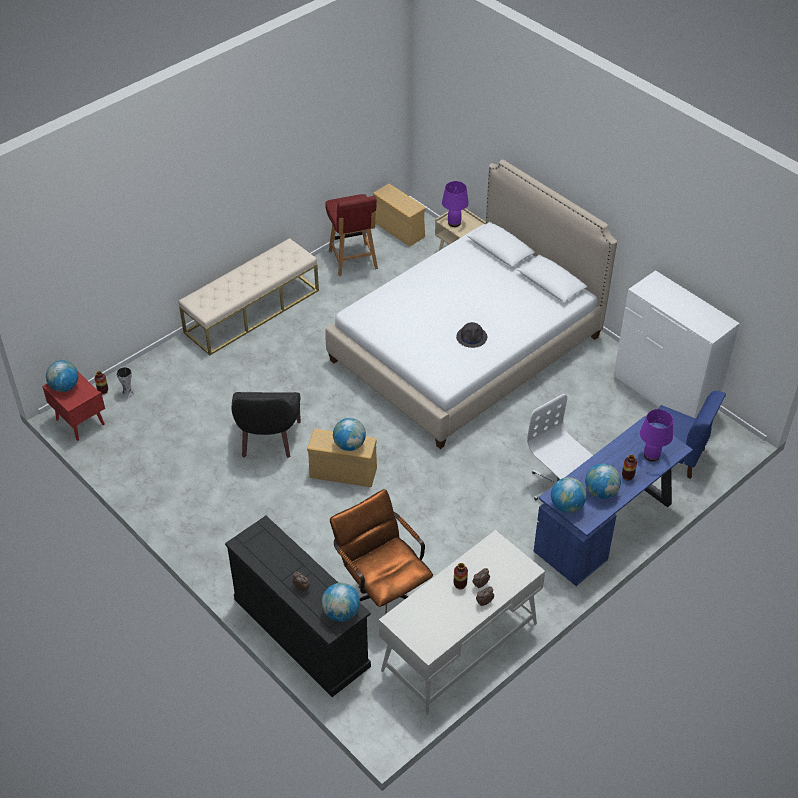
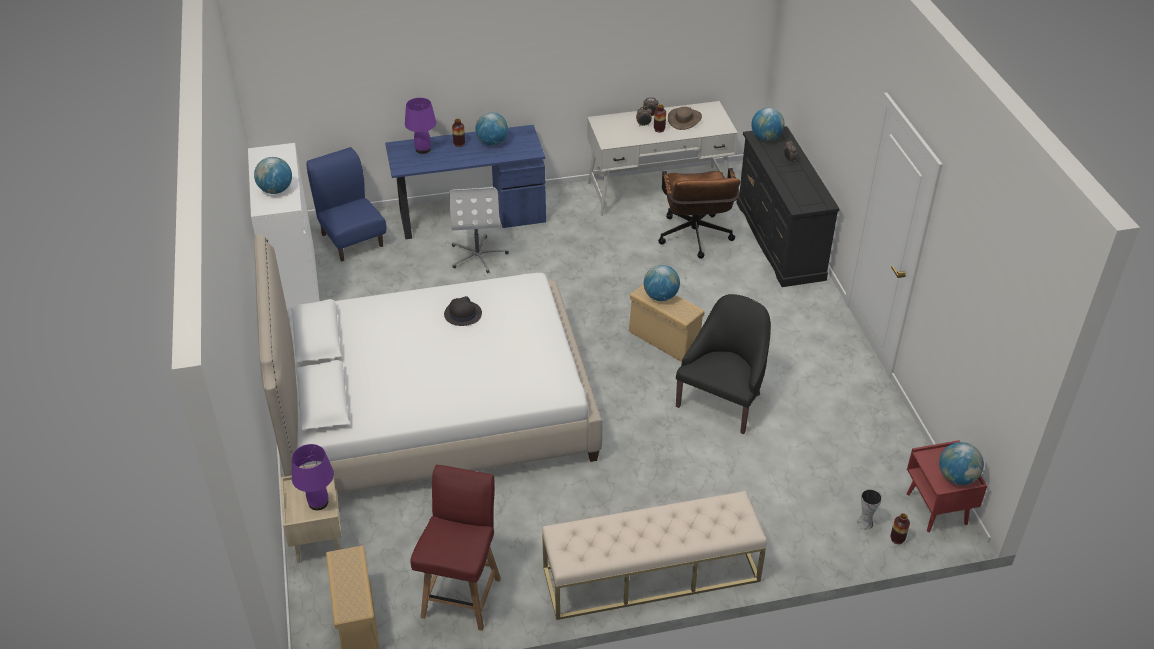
camera: 150 degrees left, 5 degrees down
globe [551,477,587,513] -> globe moved to [254,157,292,194]
none -> brown hat [668,107,702,130]

